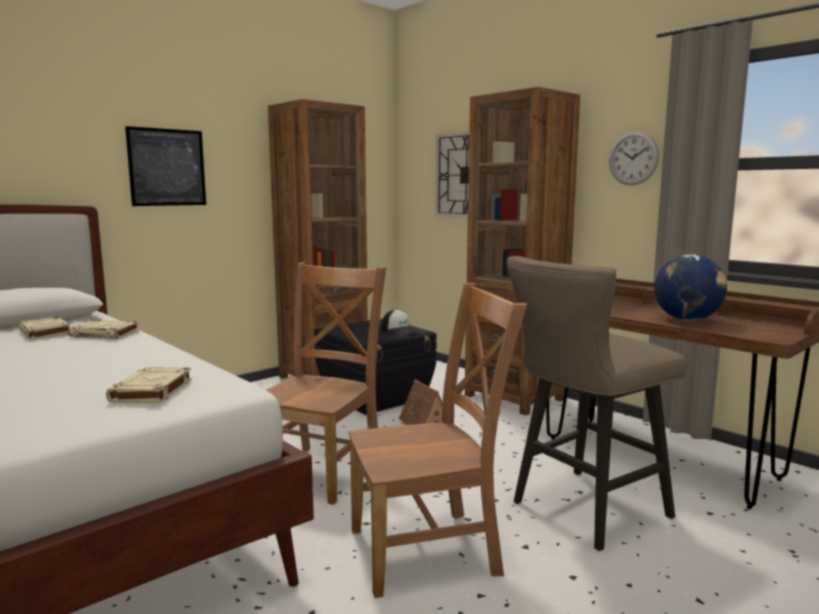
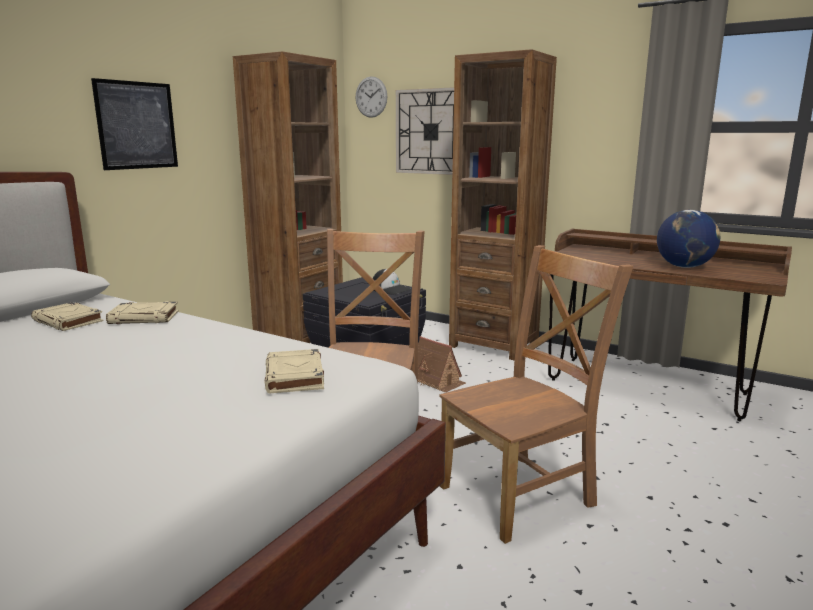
camera: 15 degrees left, 5 degrees up
beige stool [506,256,687,551] -> none
wall clock [609,131,659,185] -> wall clock moved to [356,76,387,118]

